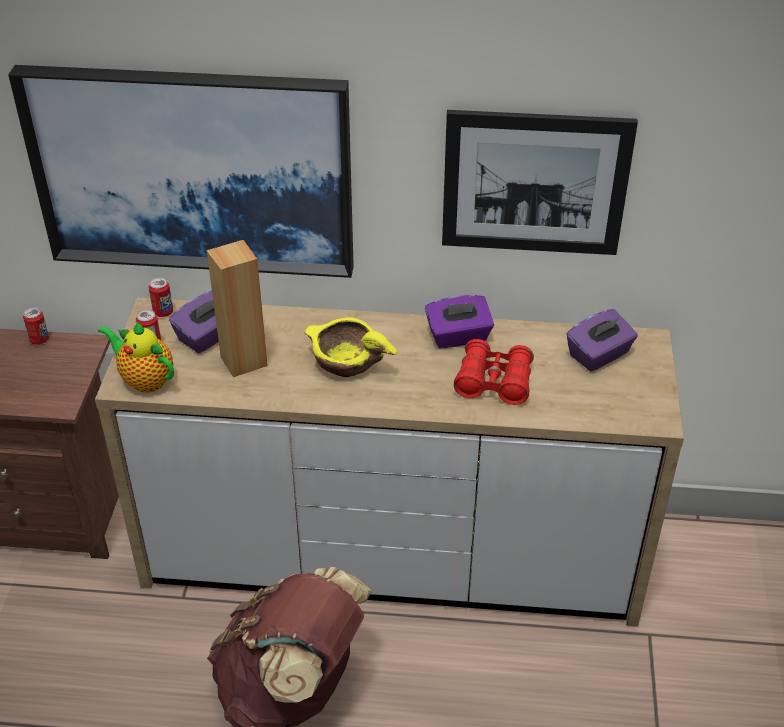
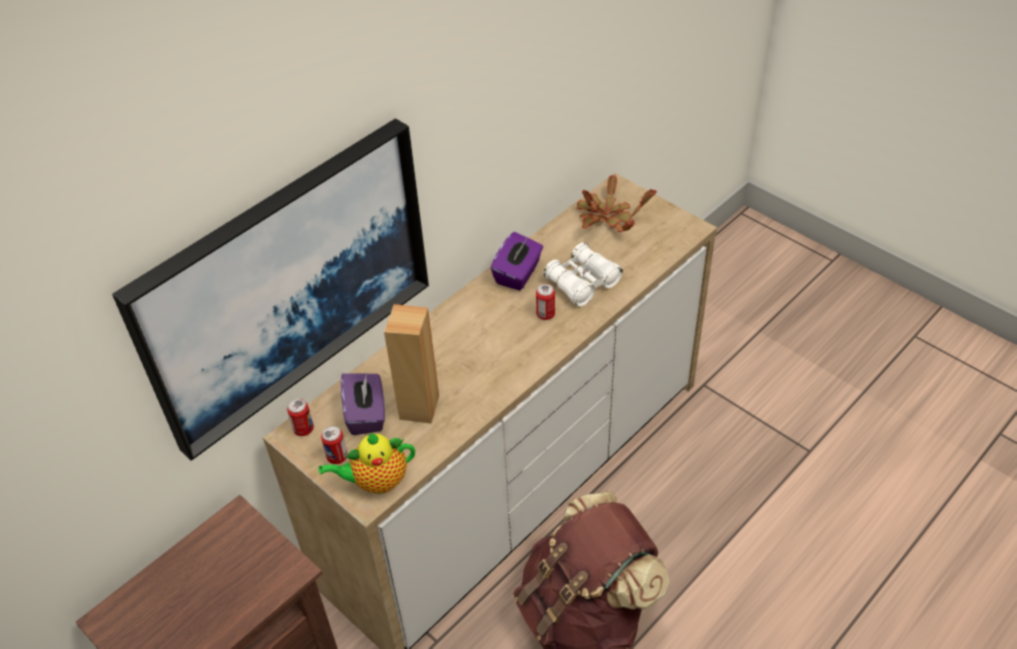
camera: 50 degrees left, 5 degrees up
can [23,307,49,345] -> can moved to [536,284,555,320]
yellow bowl [305,317,397,377] -> none
picture [442,110,638,255] -> none
red binoculars [454,339,534,405] -> white binoculars [543,242,623,307]
purple tissue box [567,309,638,371] -> potted plant [576,175,657,232]

